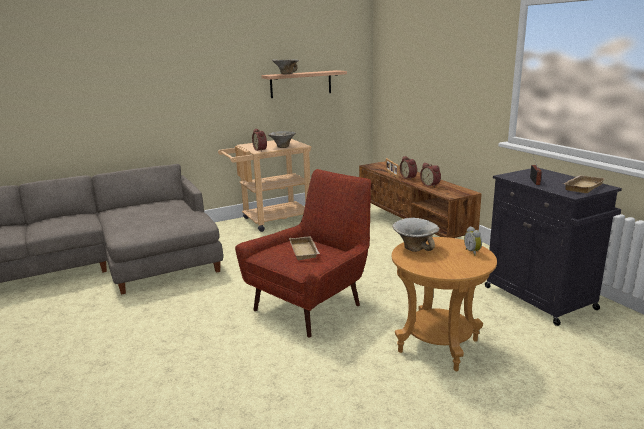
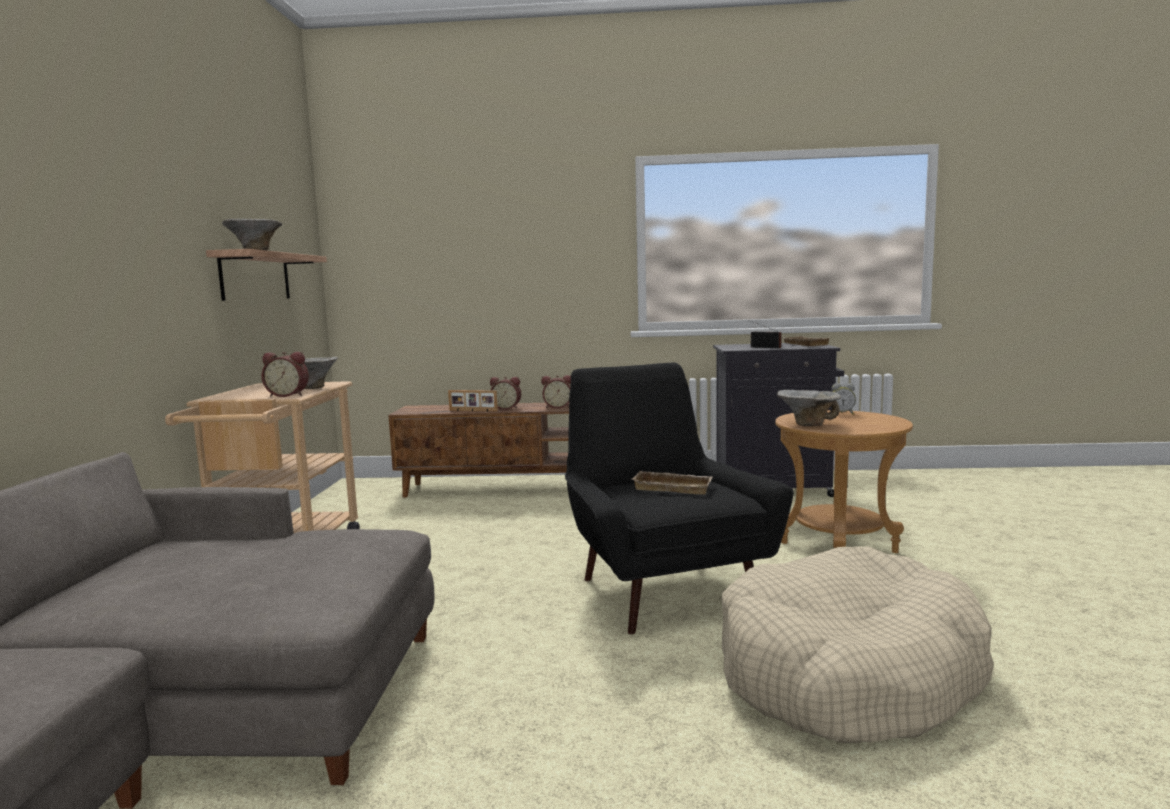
camera: 60 degrees left, 10 degrees down
red armchair [235,169,371,337] -> black armchair [565,362,794,634]
none -> beige dog bed [721,546,994,743]

